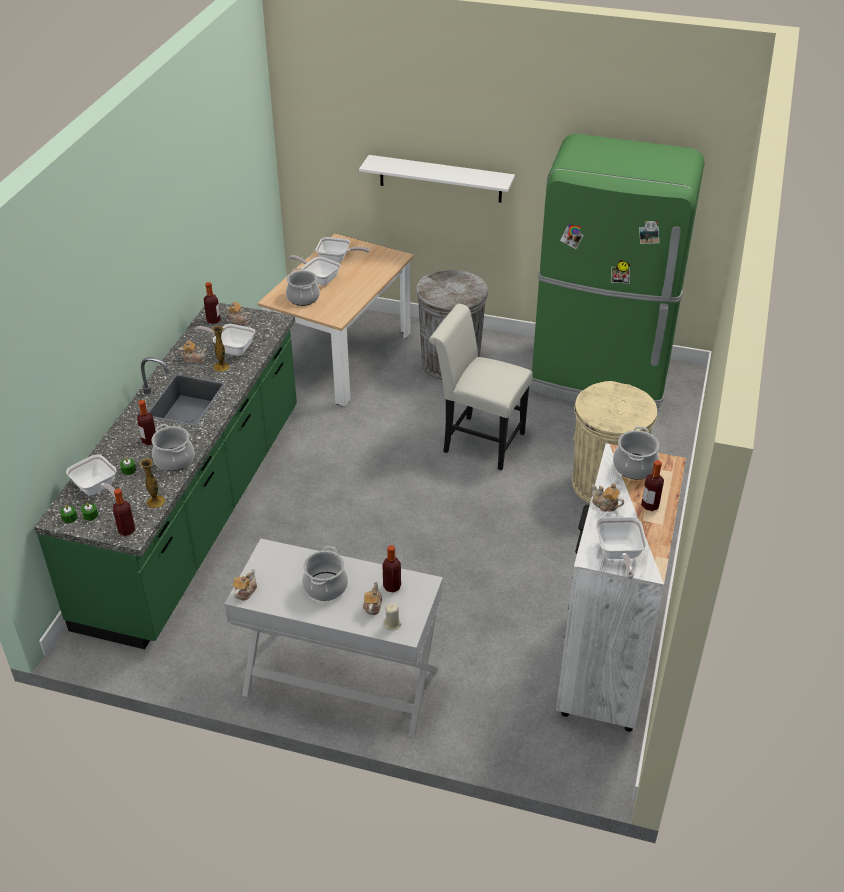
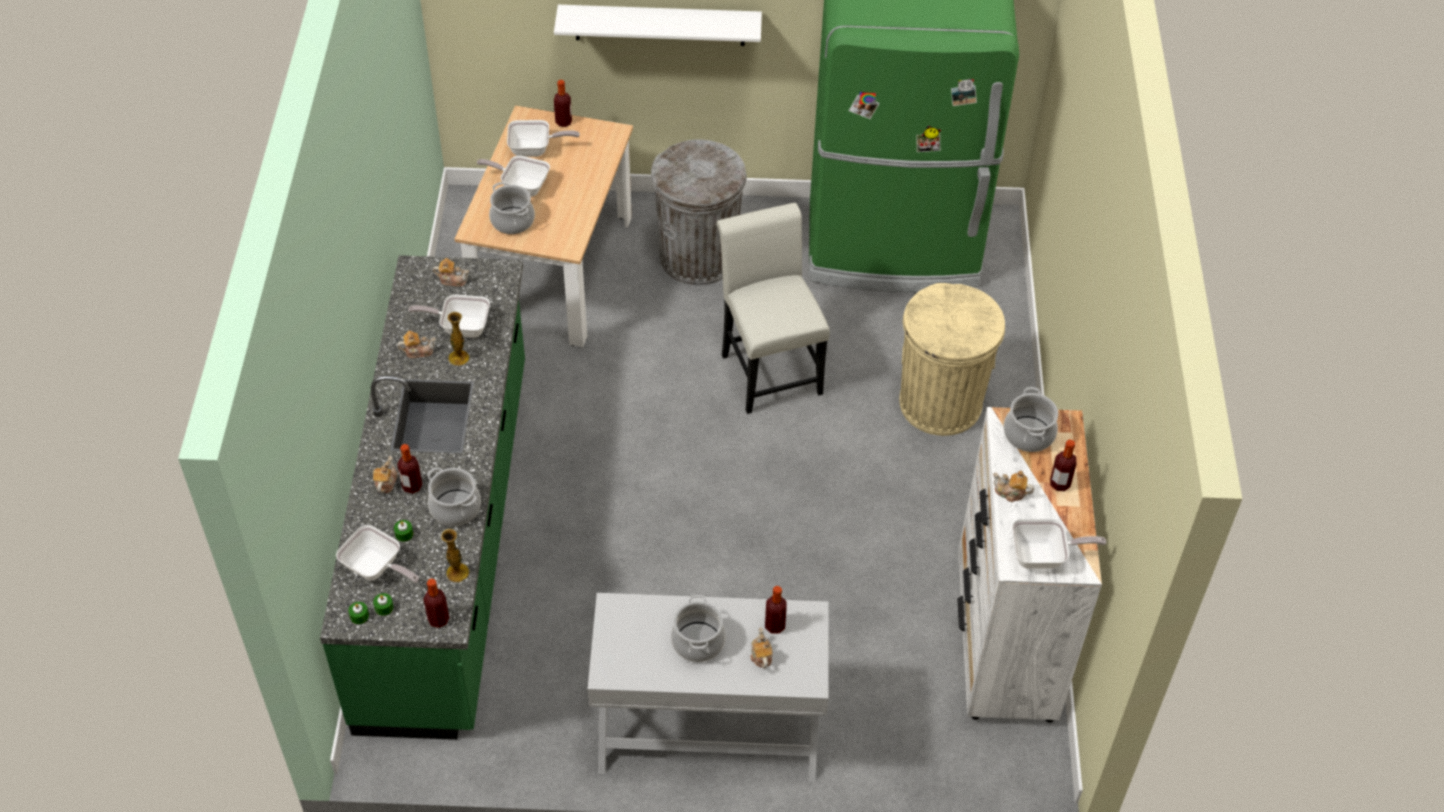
camera: 15 degrees left, 10 degrees up
bottle [203,282,221,324] -> bottle moved to [554,80,572,127]
teapot [233,569,257,600] -> teapot moved to [373,456,398,493]
beige candle [384,603,402,630] -> none
white chair [429,304,533,470] -> white chair turned 60 degrees clockwise [717,203,830,414]
frying pan [596,517,647,579] -> frying pan turned 75 degrees counterclockwise [1012,519,1106,569]

